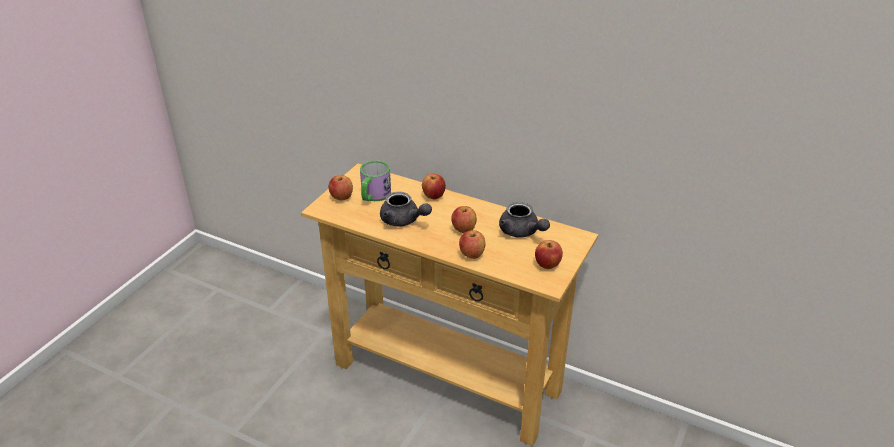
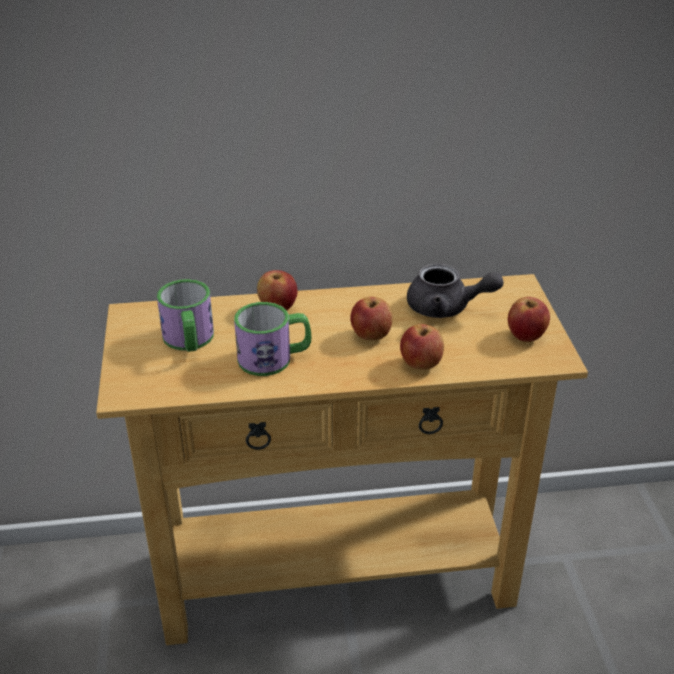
camera: 35 degrees left, 0 degrees up
apple [329,175,353,200] -> none
grey teapot [380,192,432,226] -> mug [234,302,311,376]

